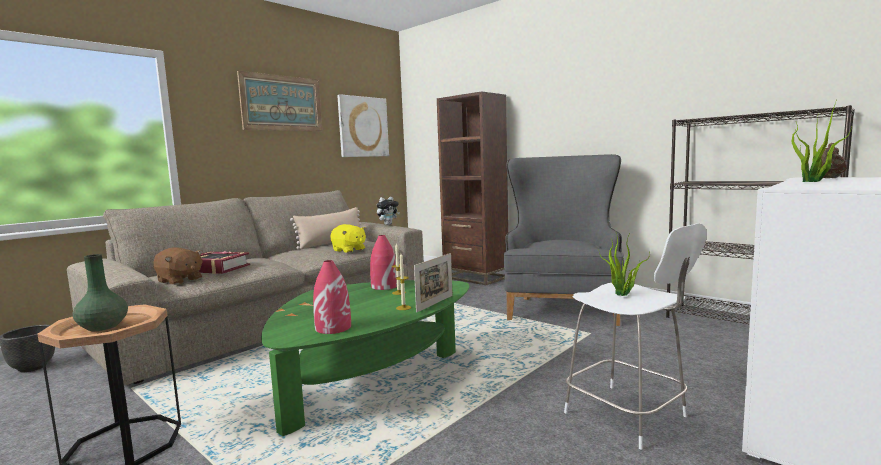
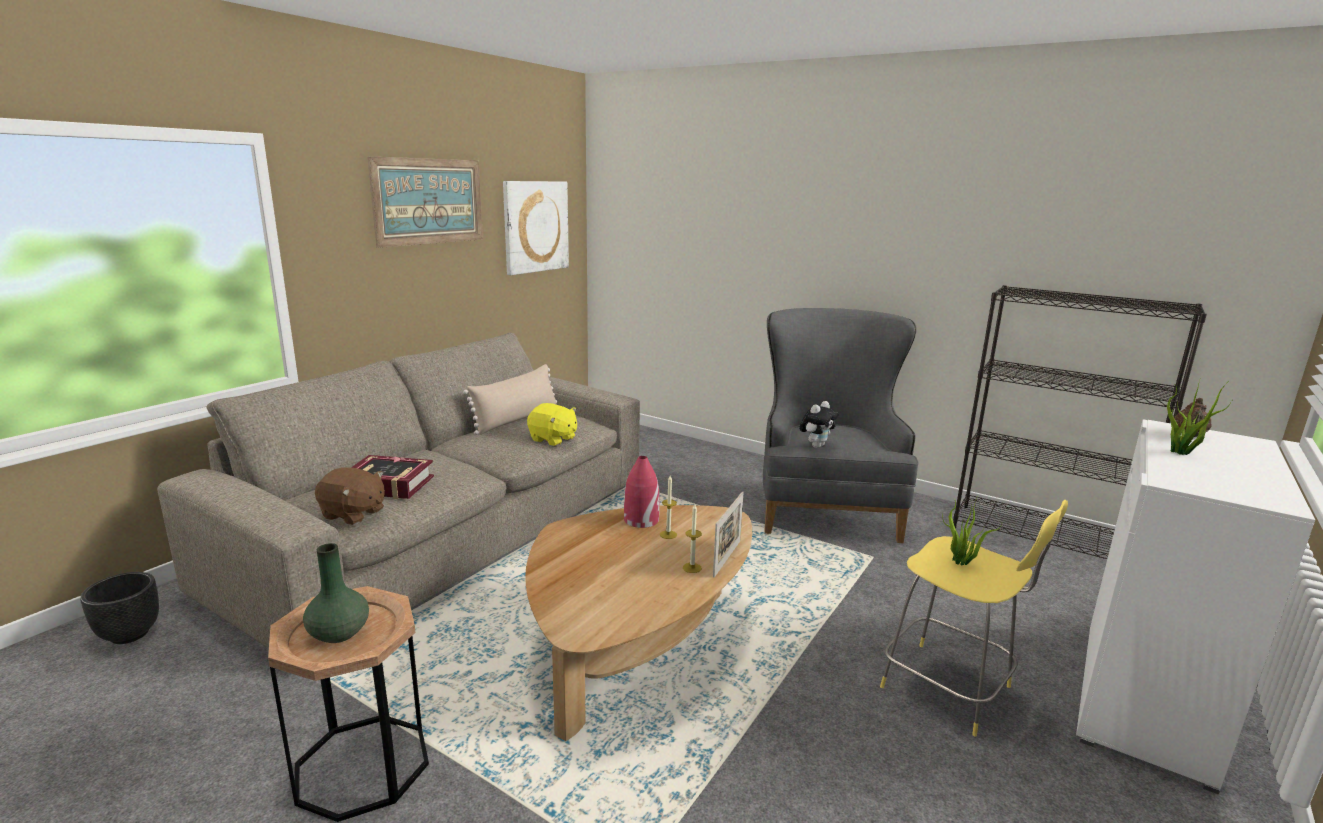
camera: 10 degrees left, 10 degrees up
green coffee table [261,280,469,436] -> brown coffee table [525,505,752,741]
red vase [313,260,351,334] -> none
plush toy [377,197,400,225] -> plush toy moved to [799,401,839,448]
brown bookcase [437,91,508,286] -> none
white stool [564,223,707,449] -> yellow stool [880,500,1068,736]

